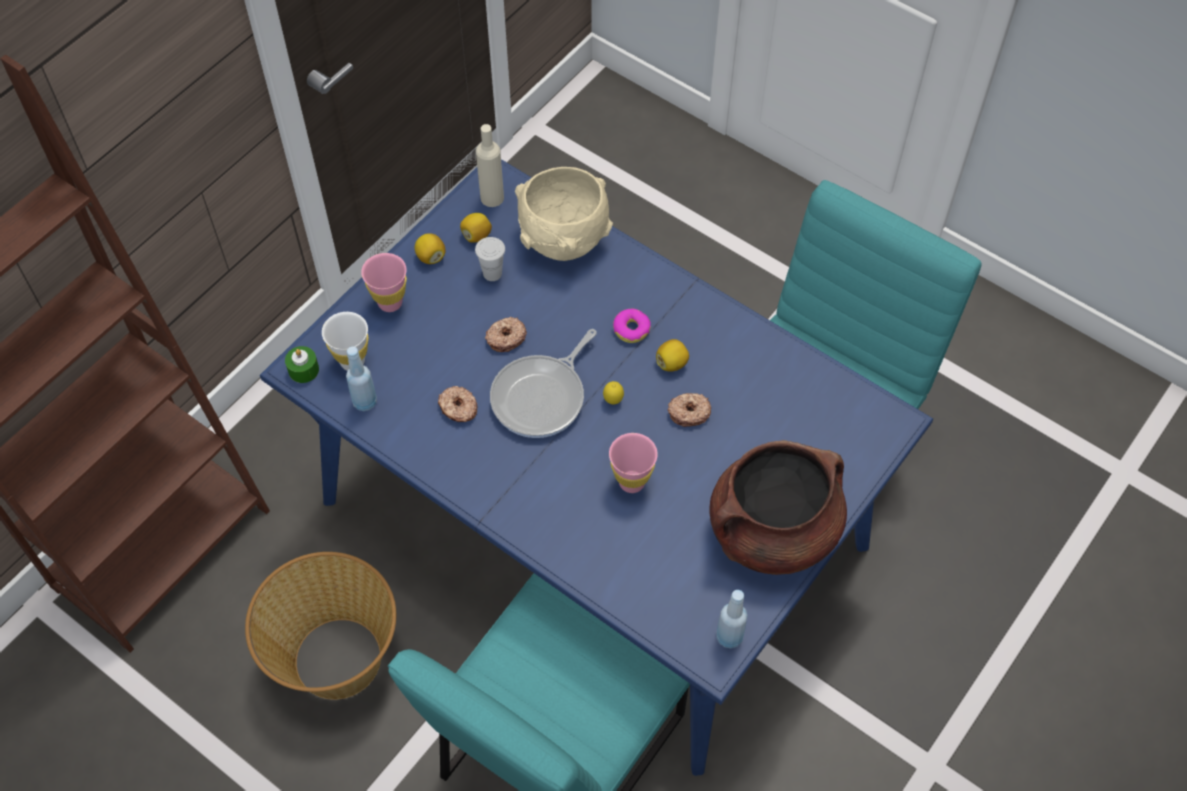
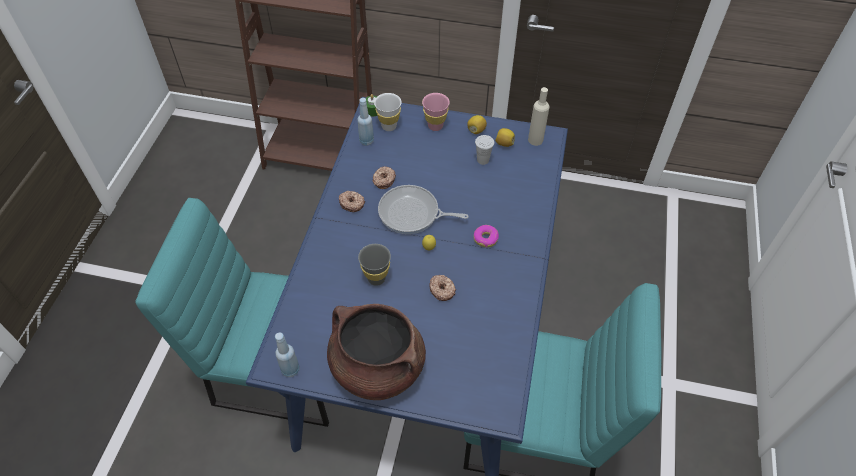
camera: 65 degrees right, 5 degrees down
basket [245,552,396,700] -> none
donut [485,317,527,352] -> donut moved to [339,191,365,212]
beige bowl [515,167,613,261] -> none
pink cup [609,433,658,493] -> grey cup [358,244,391,286]
lemon [656,339,689,372] -> none

